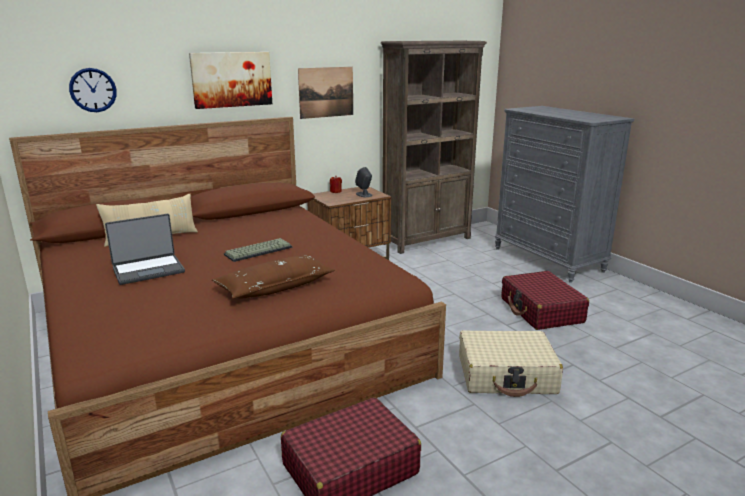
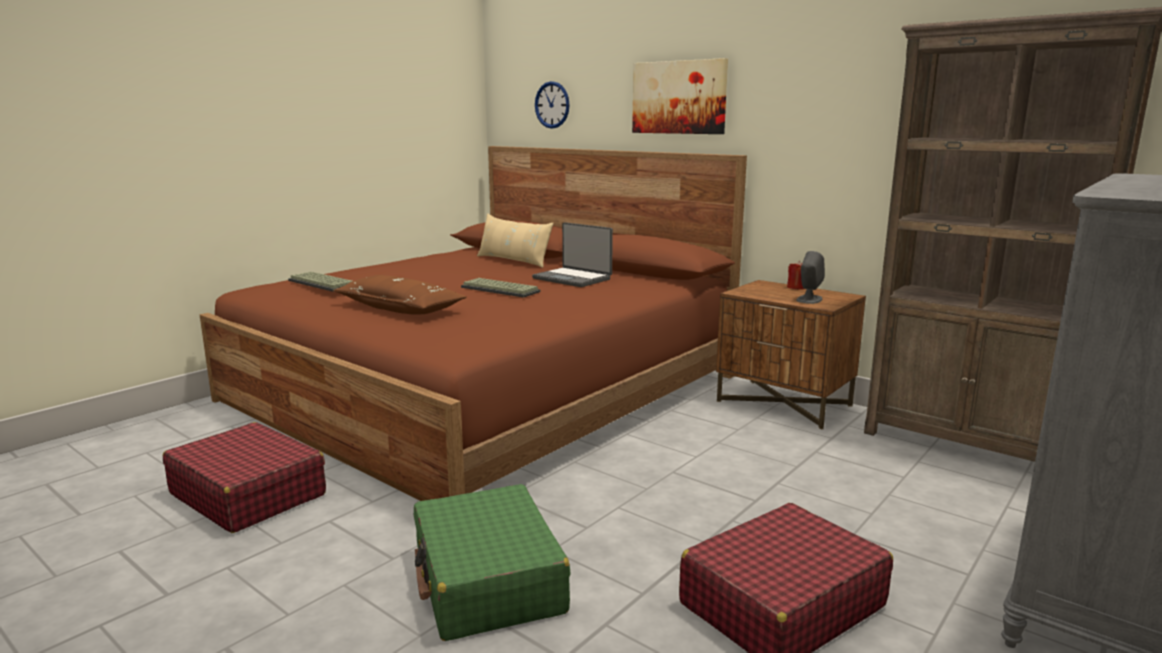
camera: 70 degrees right, 5 degrees down
laptop [105,214,185,285] -> laptop moved to [532,222,613,287]
picture [298,67,353,119] -> none
beige suitcase [459,330,563,397] -> green suitcase [414,484,571,641]
none -> keyboard [288,272,352,292]

